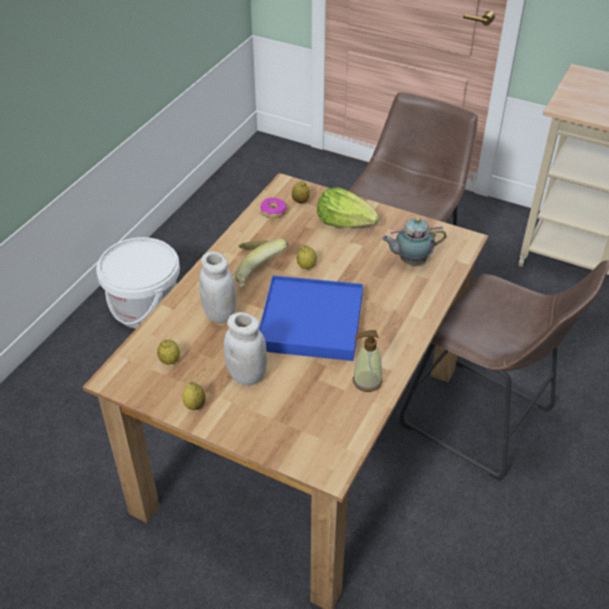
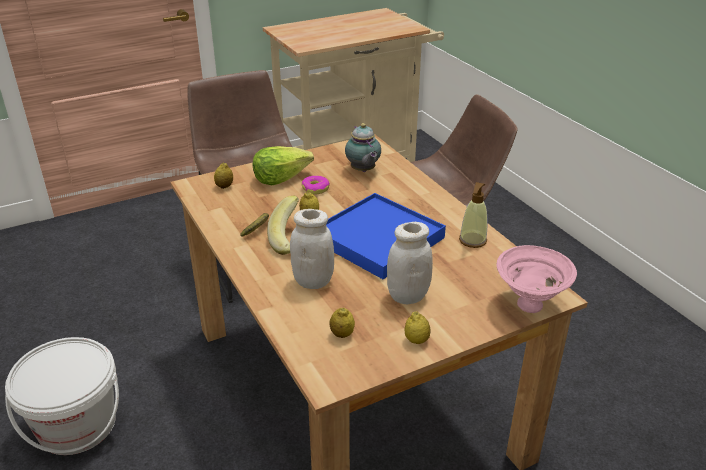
camera: 55 degrees left, 10 degrees down
donut [260,198,287,218] -> donut moved to [302,176,330,195]
teapot [382,217,447,265] -> teapot turned 45 degrees counterclockwise [345,123,381,172]
none -> pink bowl [497,245,577,313]

